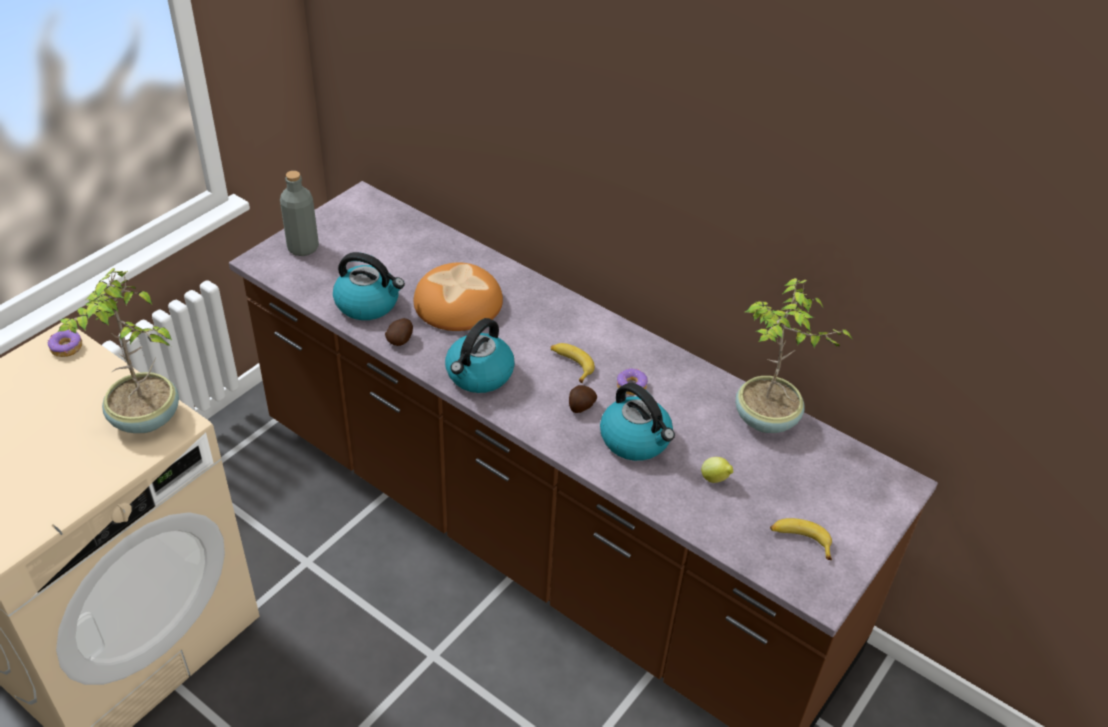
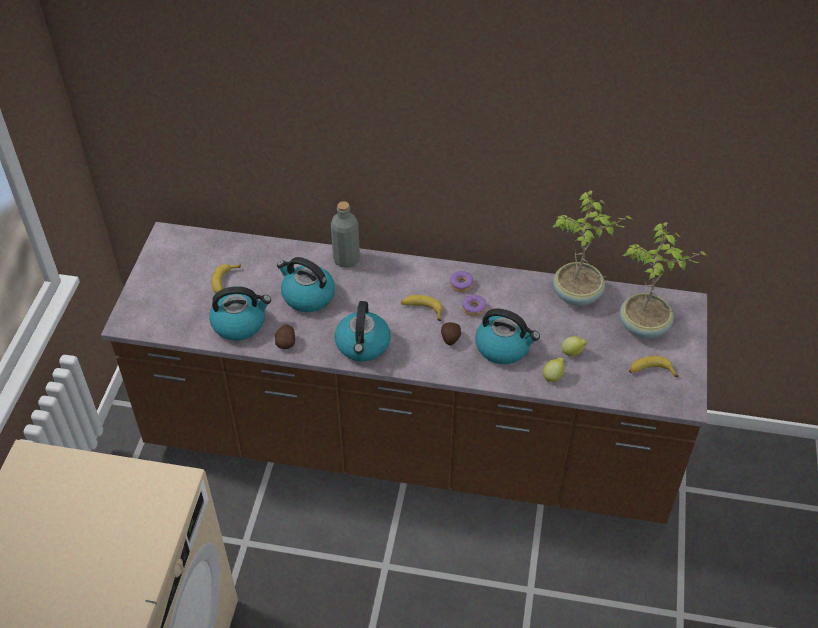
camera: 25 degrees left, 5 degrees up
donut [47,330,82,357] -> donut moved to [450,271,473,292]
potted plant [58,268,179,433] -> potted plant moved to [620,222,707,338]
grey bottle [280,171,319,256] -> grey bottle moved to [331,201,360,268]
bread [414,262,503,331] -> kettle [277,257,335,312]
none -> banana [211,264,241,293]
none -> lemon [543,357,565,383]

